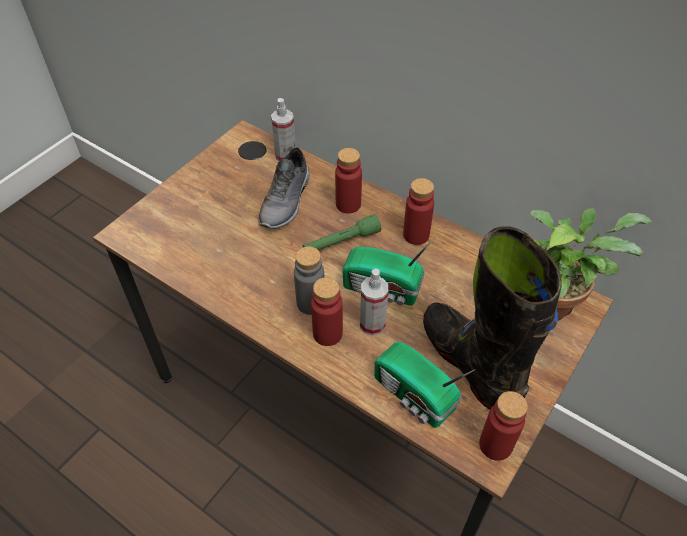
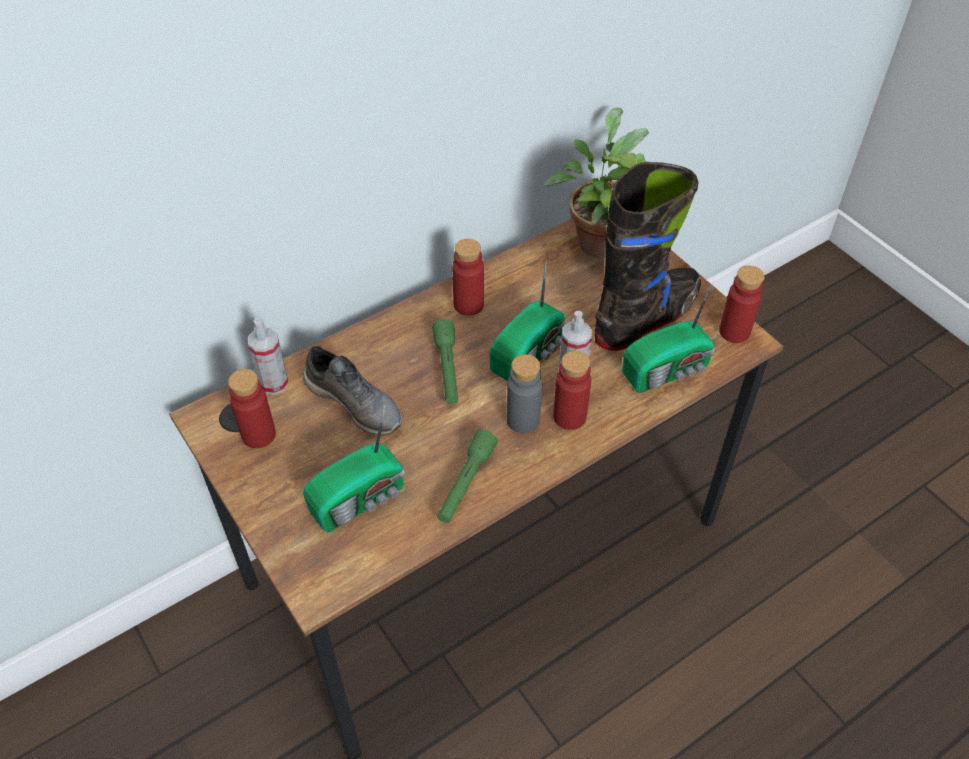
camera: 70 degrees left, 0 degrees up
red bottle [335,148,362,214] -> red bottle moved to [228,369,276,448]
black boot [423,226,562,410] -> black boot turned 150 degrees clockwise [594,162,701,351]
none -> radio [303,405,405,533]
none -> green flashlight [437,429,498,523]

